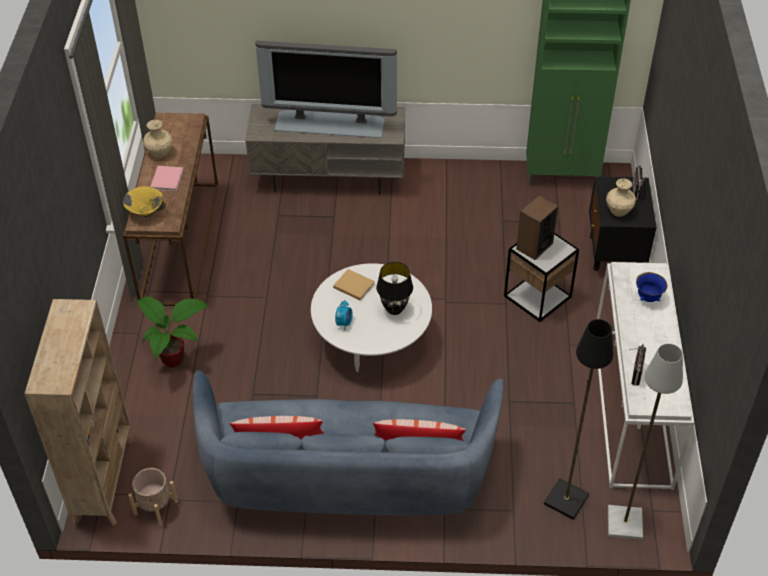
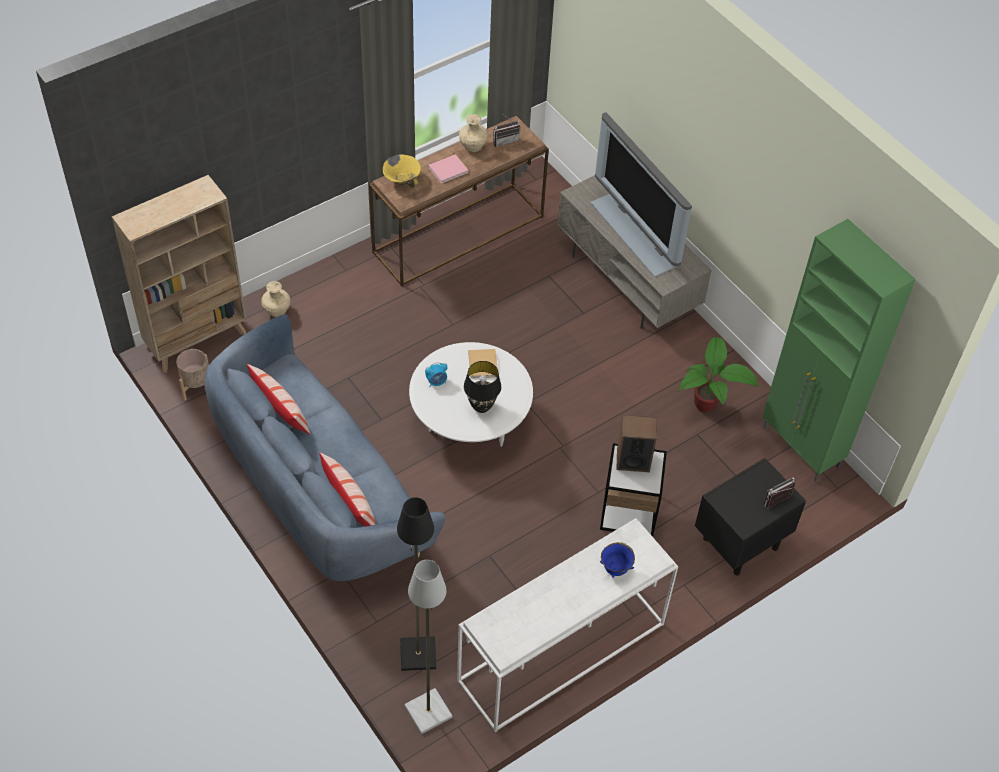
camera: 50 degrees right, 5 degrees up
potted plant [137,297,209,368] -> potted plant moved to [679,337,759,413]
beige vase [606,178,636,217] -> beige vase moved to [261,281,290,317]
radio [630,344,646,386] -> radio moved to [493,113,521,147]

